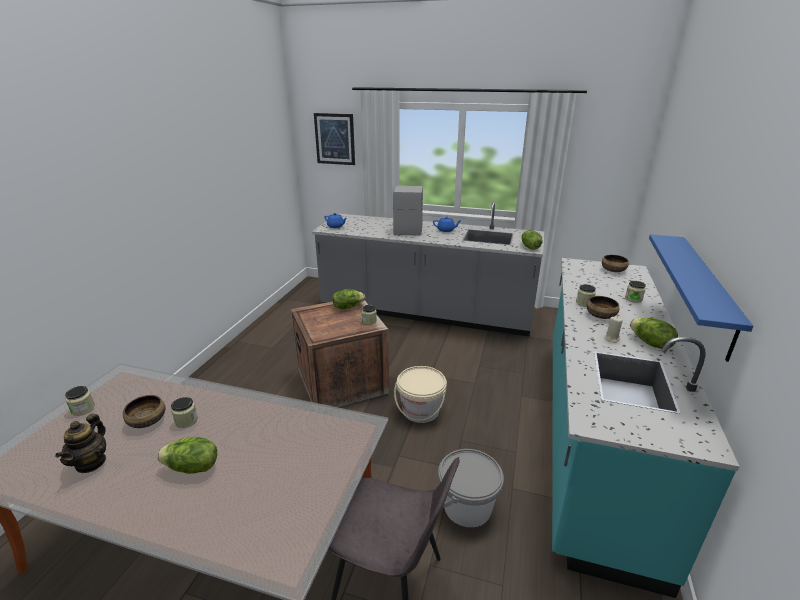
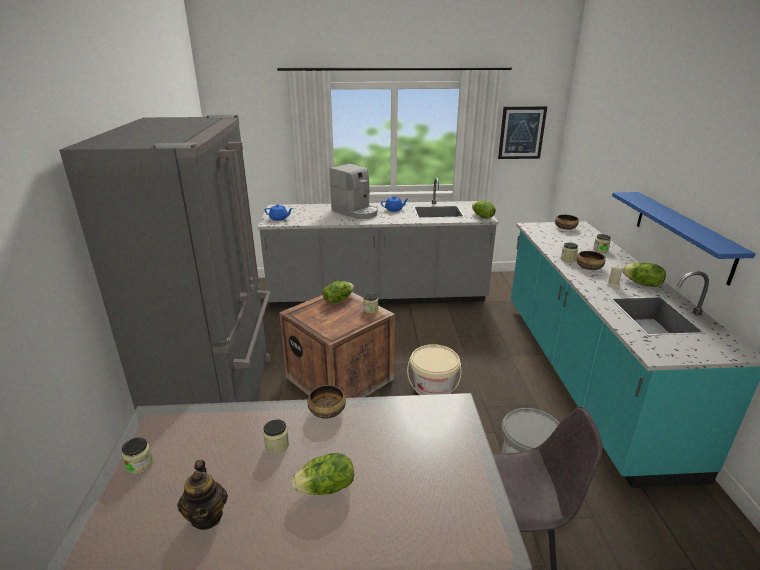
camera: 20 degrees left, 0 degrees up
bowl [123,395,165,428] -> bowl moved to [307,385,346,419]
picture [314,113,355,165] -> picture moved to [498,106,547,159]
coffee machine [393,186,423,235] -> coffee machine turned 150 degrees clockwise [330,164,378,219]
none -> grey fridge [59,114,271,409]

